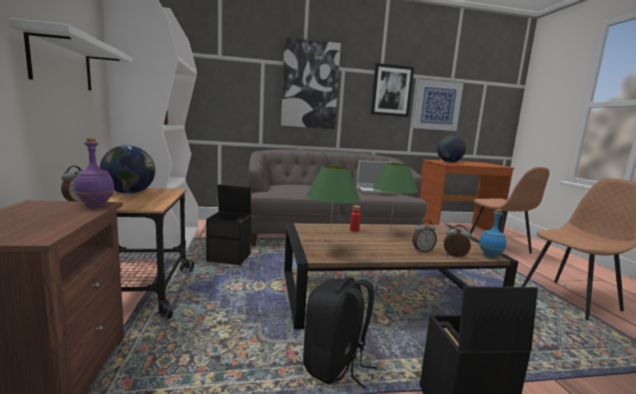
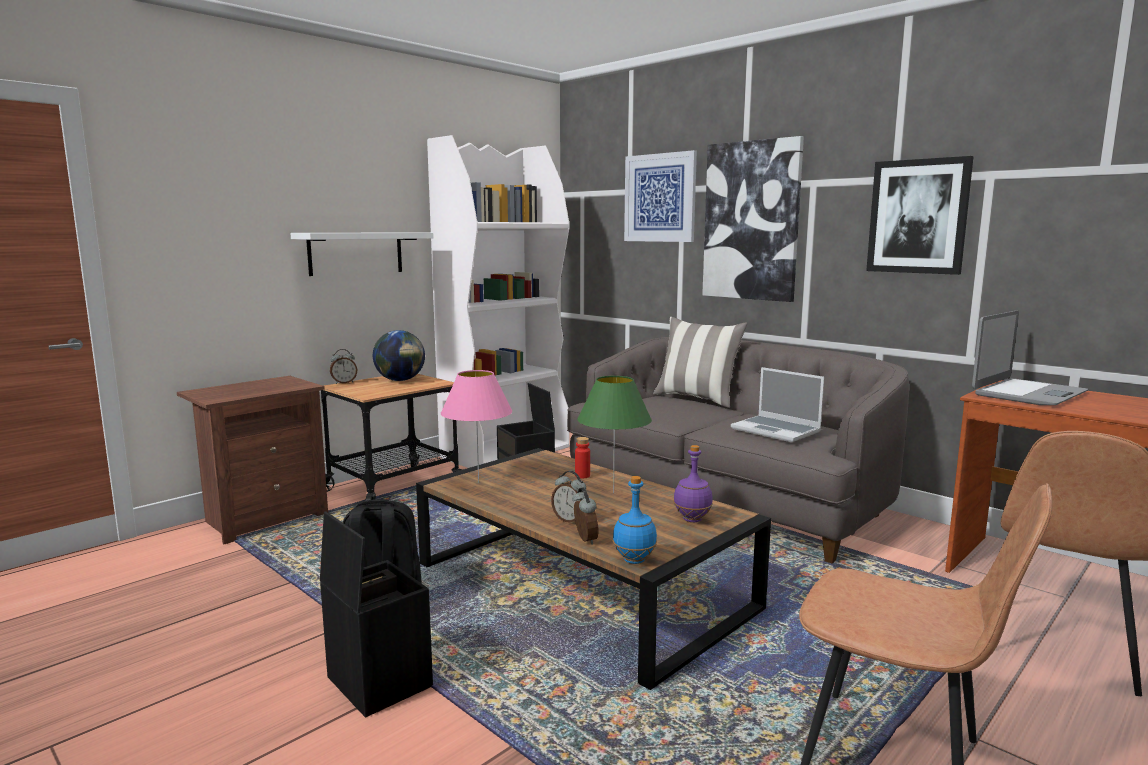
camera: 55 degrees right, 0 degrees up
purple bottle [74,138,115,207] -> purple bottle moved to [673,445,713,522]
green table lamp [306,165,360,248] -> pink table lamp [441,370,512,483]
picture [413,79,464,131] -> picture moved to [624,150,697,242]
globe [437,136,466,163] -> laptop [972,311,1088,405]
none -> pillow [653,317,747,408]

